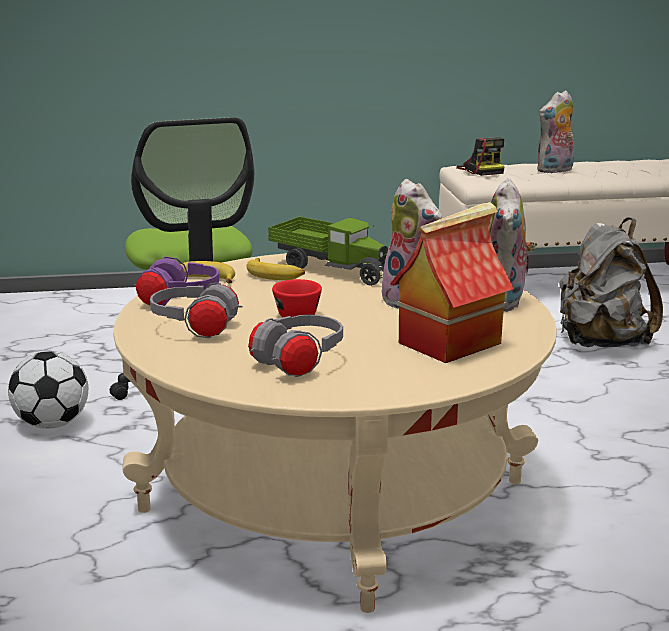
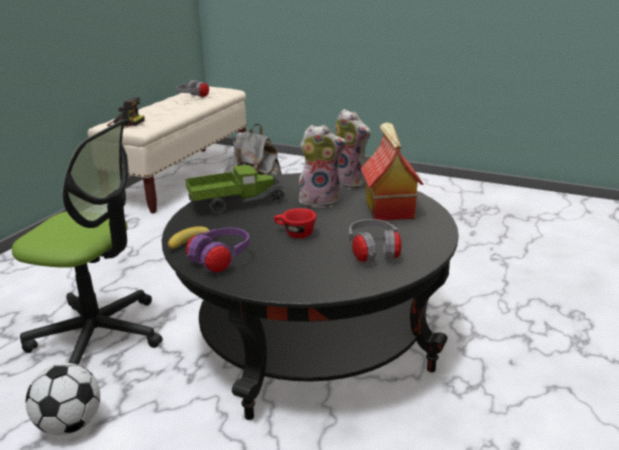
camera: 55 degrees left, 5 degrees up
beige coffee table [113,253,557,613] -> black coffee table [162,173,459,420]
grey headphones [150,283,242,338] -> grey headphones moved to [176,79,209,98]
banana [246,258,305,280] -> none
plush toy [537,90,574,173] -> none

